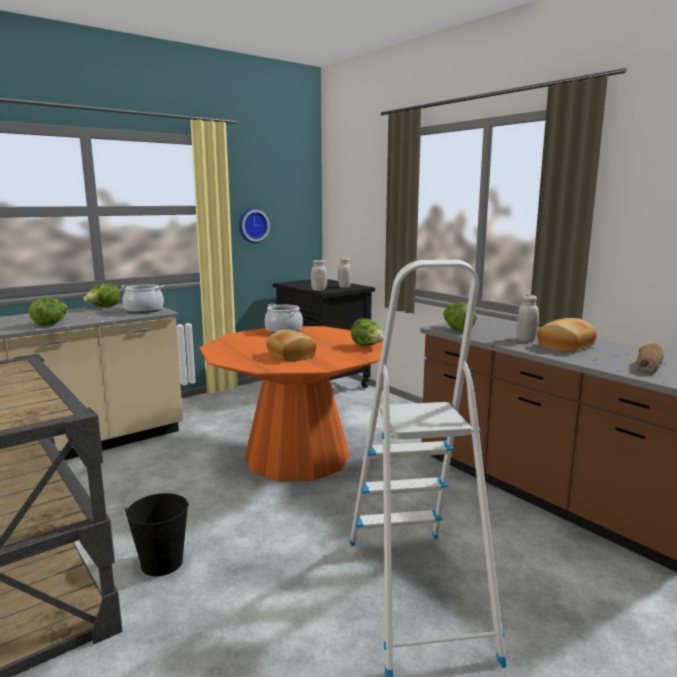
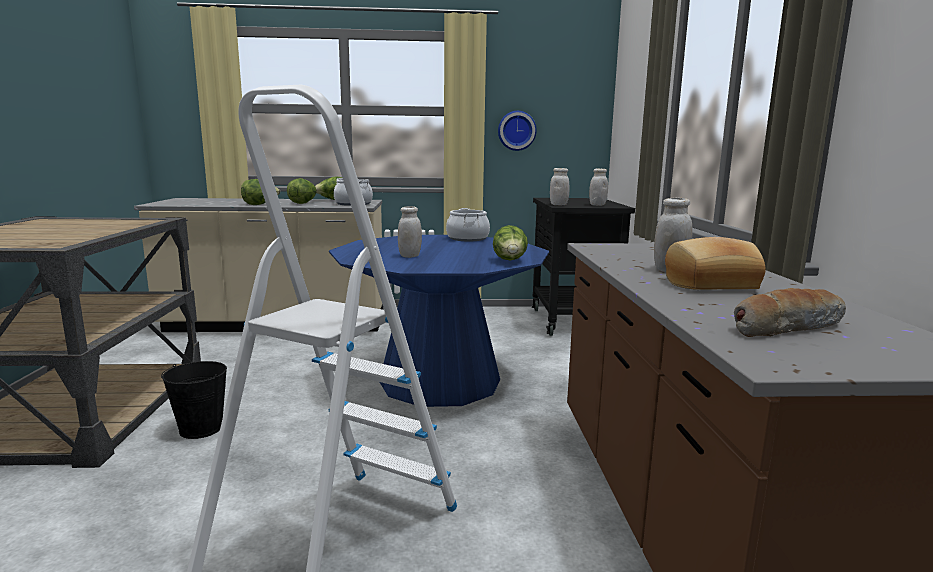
camera: 35 degrees right, 0 degrees up
orange dining table [199,326,383,482] -> blue dining table [329,235,549,407]
bread [266,330,317,361] -> white jar [398,206,422,258]
lettuce [443,302,476,332] -> lettuce moved to [287,178,317,204]

